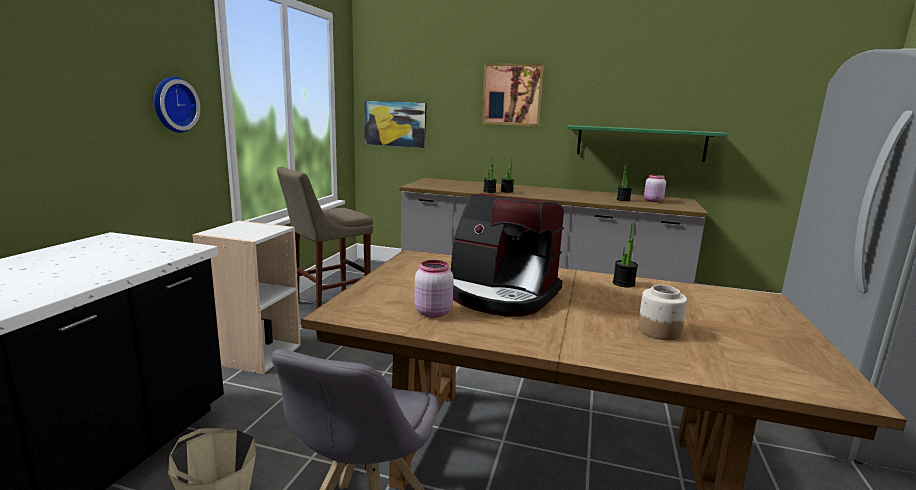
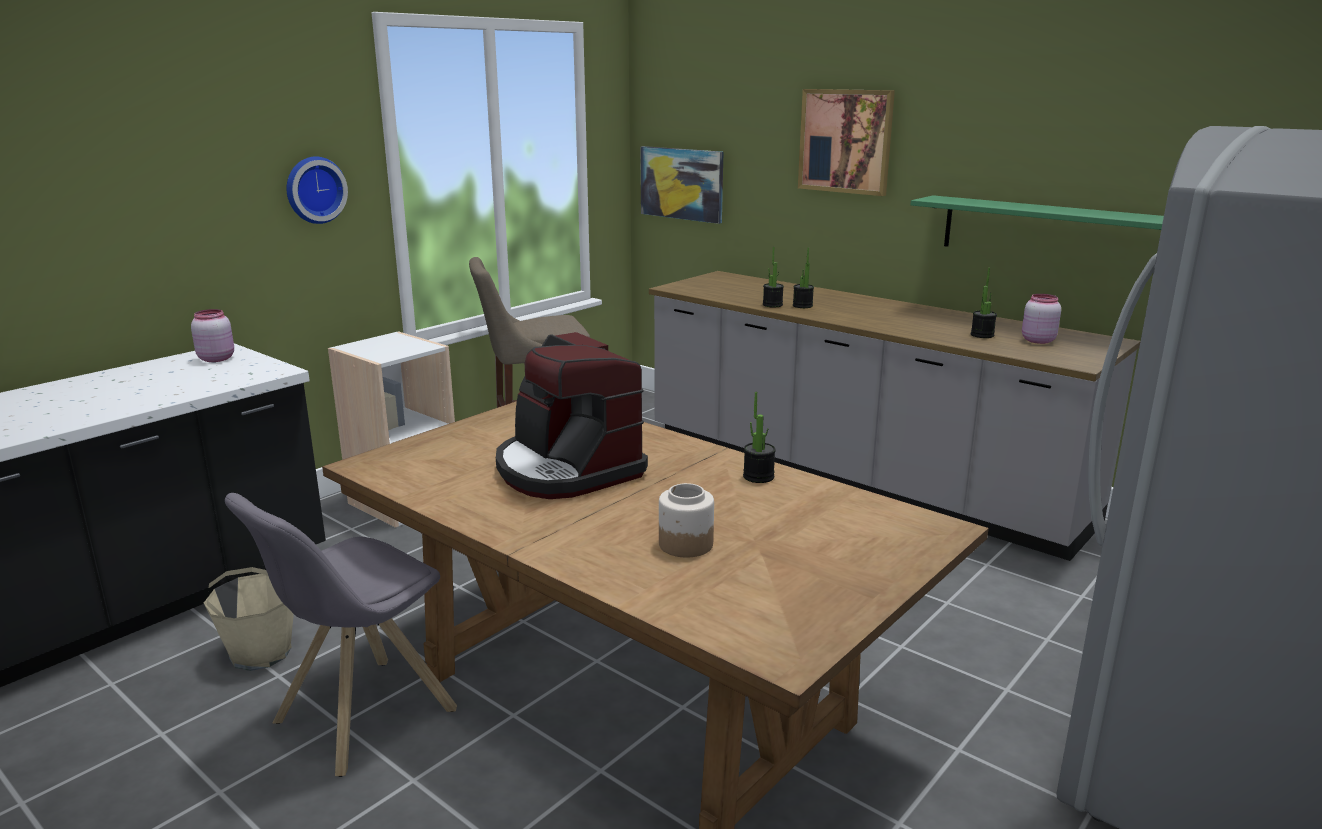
camera: 25 degrees right, 5 degrees up
pink jar [414,260,454,317] -> pink jar moved to [191,309,234,362]

